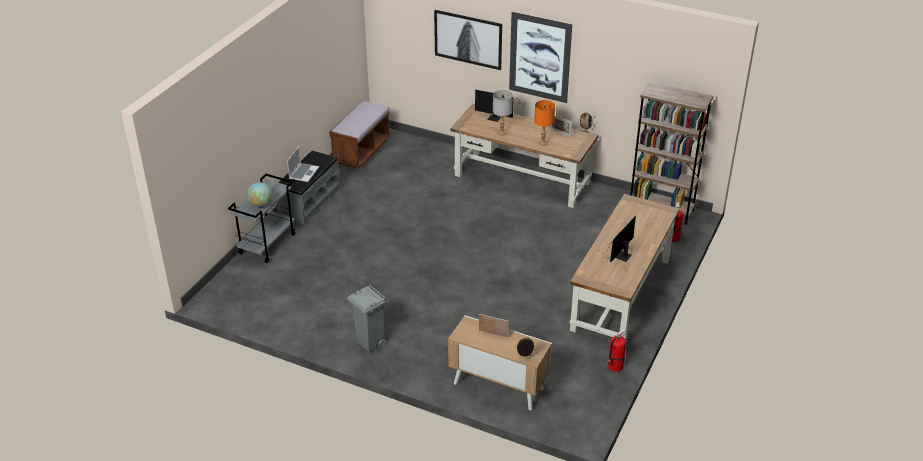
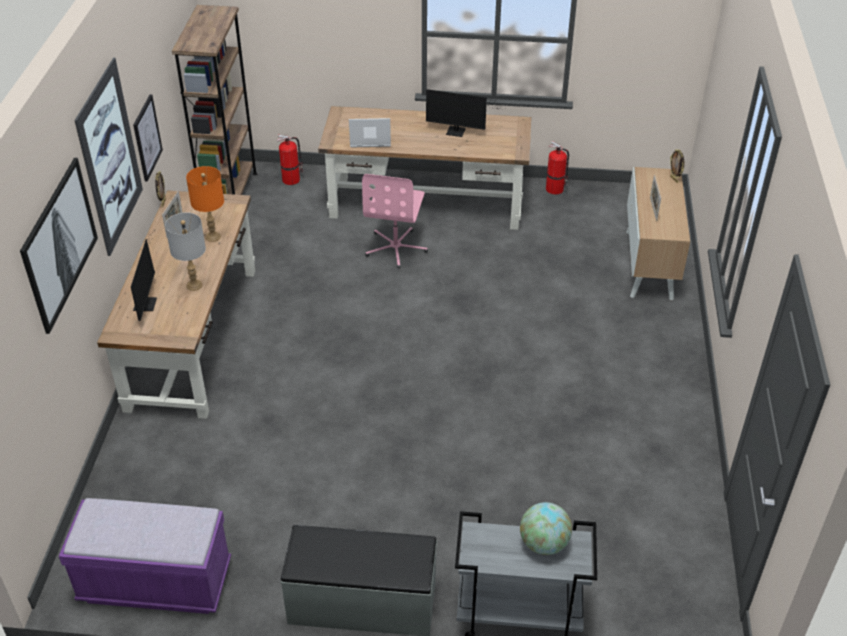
camera: 110 degrees left, 5 degrees up
laptop [287,146,319,182] -> laptop moved to [349,118,391,147]
brown bench [329,101,391,169] -> purple bench [59,498,231,614]
grey trash can [347,285,386,352] -> none
none -> picture [133,94,163,181]
none -> pink office chair [362,174,428,268]

